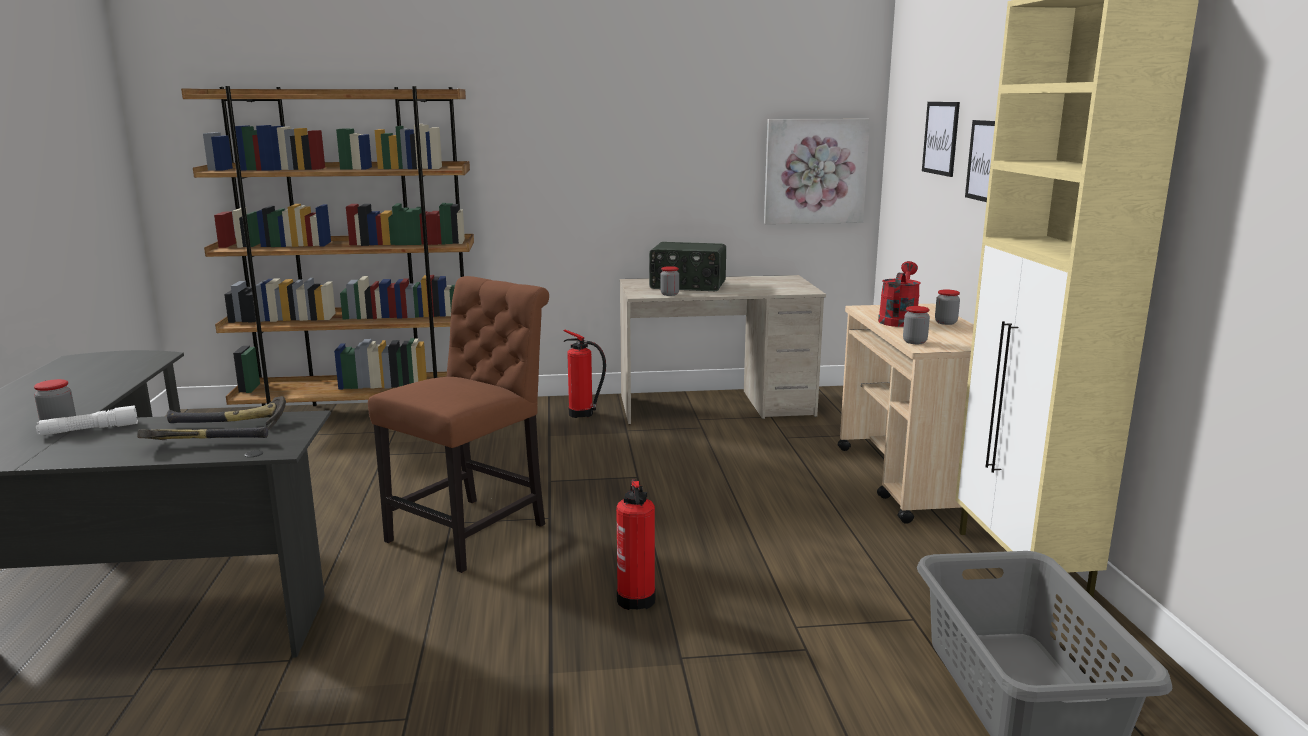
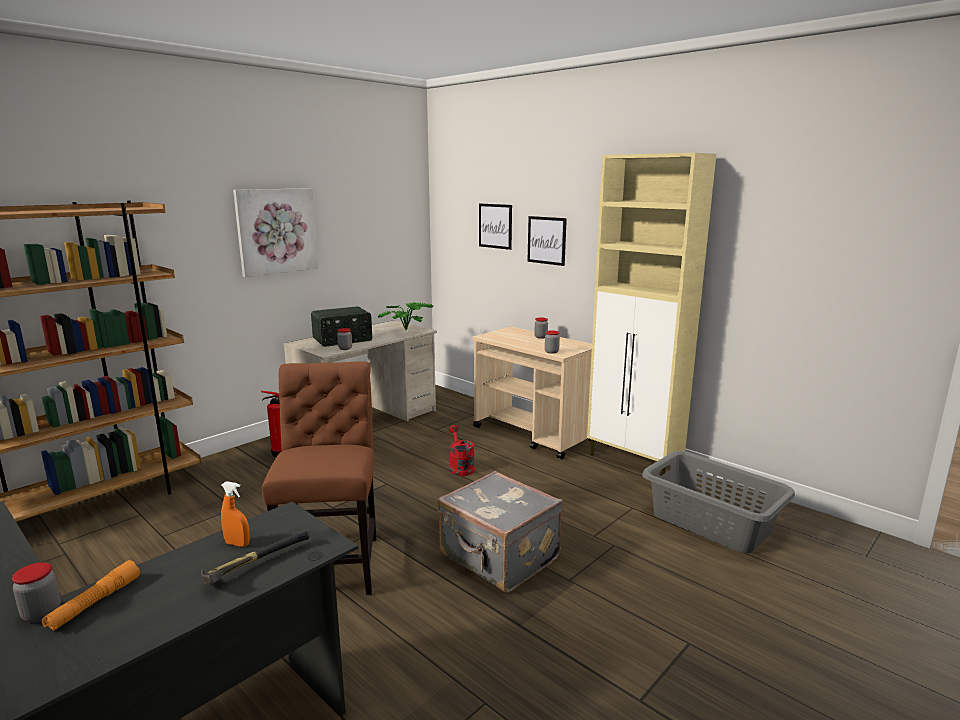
camera: 40 degrees left, 0 degrees up
white flashlight [36,405,138,435] -> orange flashlight [42,560,140,631]
hammer [167,396,286,430] -> orange spray bottle [221,481,250,547]
fire extinguisher [616,479,656,610] -> grey suitcase [437,471,563,593]
picture [764,119,870,224] -> picture moved to [233,188,318,277]
red watering can [878,261,921,327] -> red watering can moved to [449,425,475,476]
none -> potted plant [377,302,434,330]

